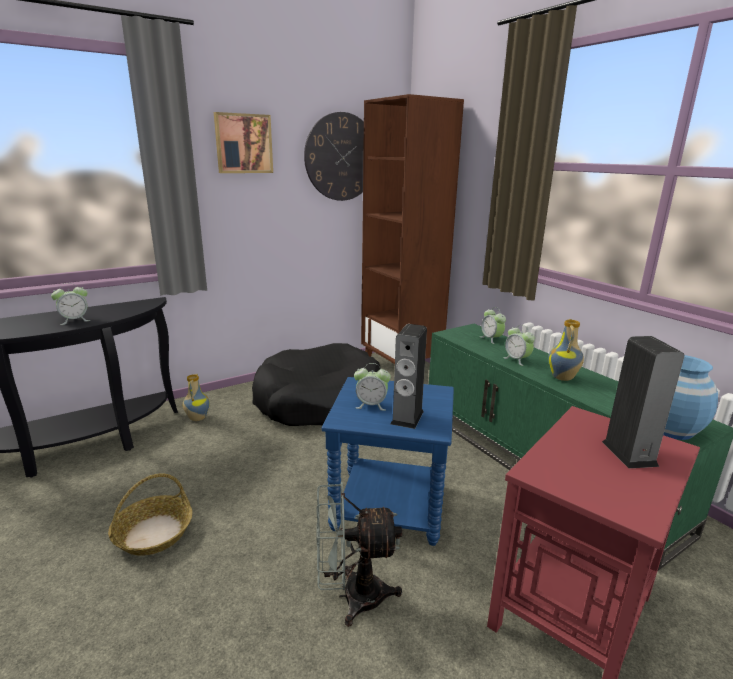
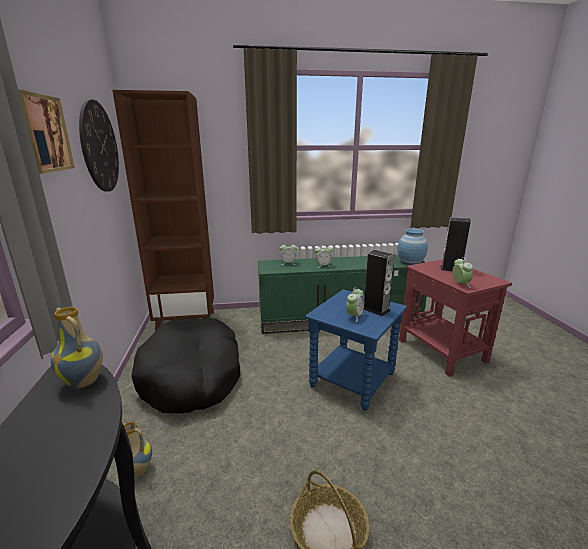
camera: 65 degrees left, 0 degrees up
alarm clock [51,283,91,325] -> alarm clock moved to [452,257,473,288]
grey fan [316,482,402,627] -> none
vase [548,319,584,381] -> vase moved to [51,307,103,388]

